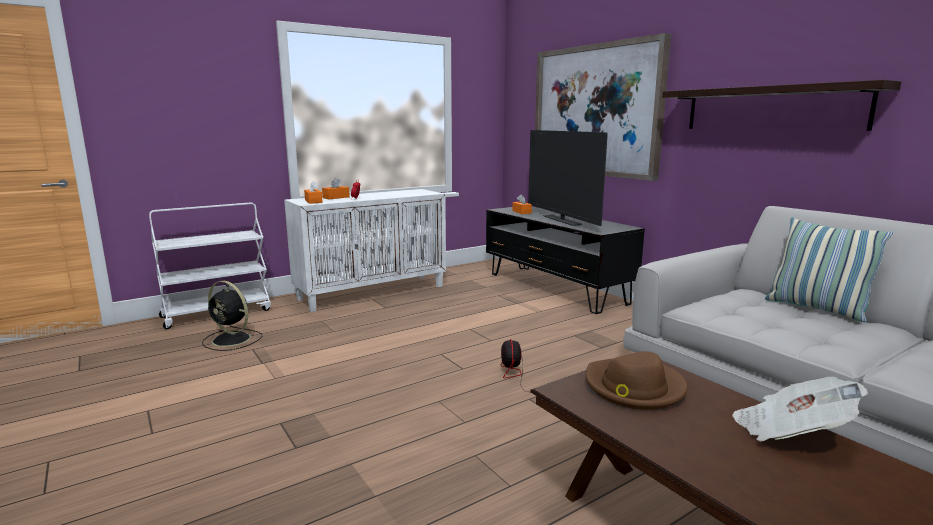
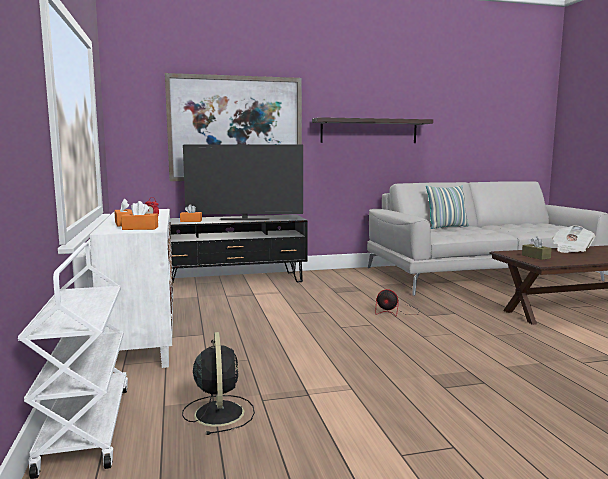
camera: 70 degrees left, 5 degrees down
black fan [202,281,262,351] -> black fan turned 60 degrees counterclockwise [182,332,255,435]
brown hat [585,351,687,410] -> brown tissue box [522,236,552,260]

